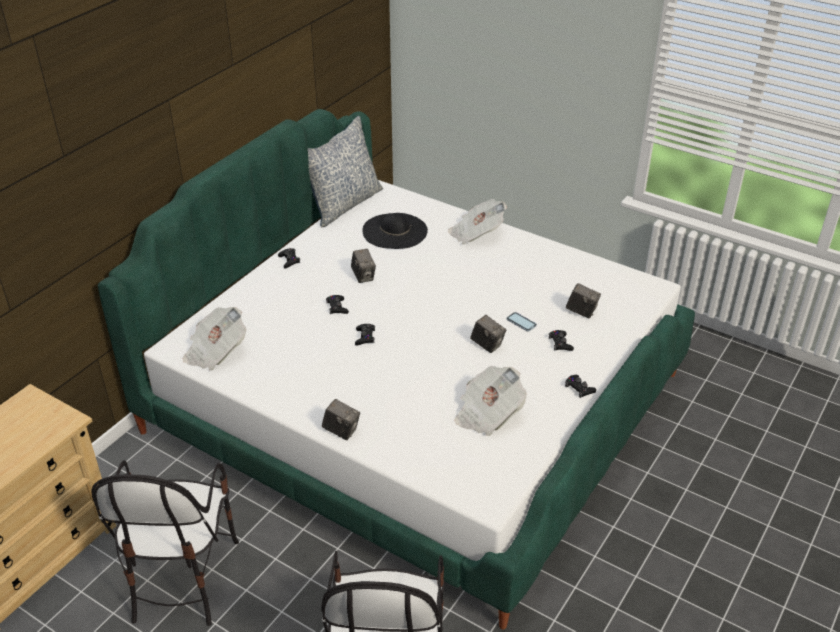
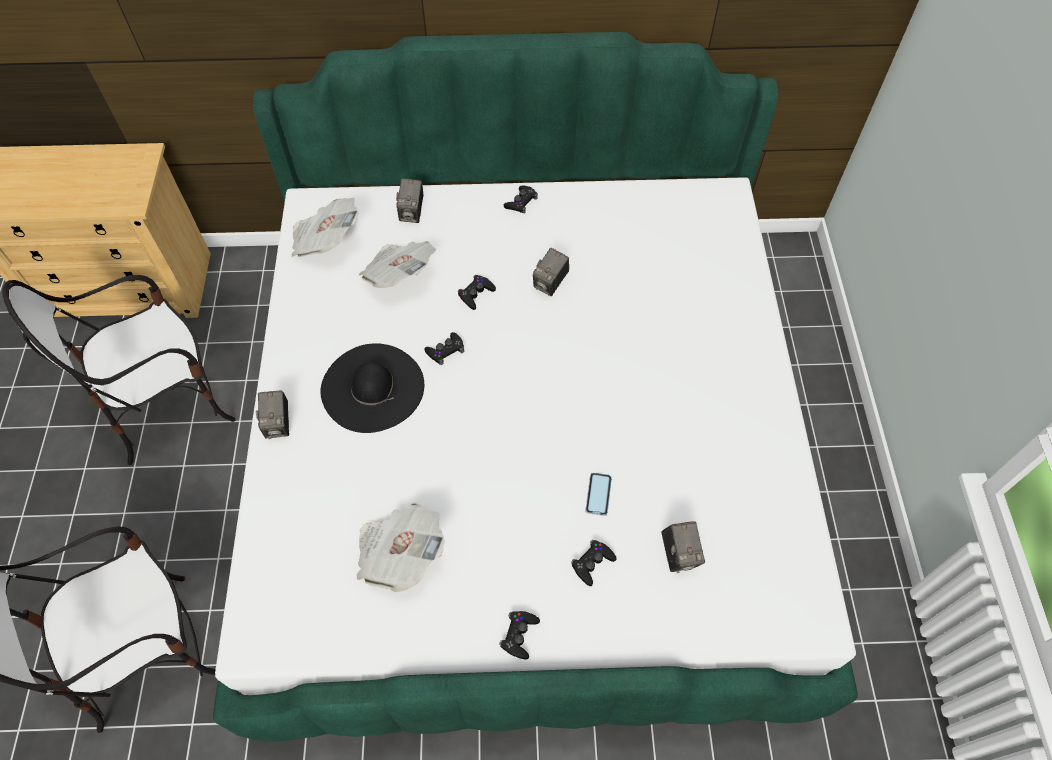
camera: 55 degrees right, 20 degrees up
pillow [308,116,383,227] -> none
black hat [362,213,428,249] -> black hat moved to [320,343,424,433]
newspaper [448,199,507,245] -> newspaper moved to [359,241,436,288]
camera [470,315,506,353] -> camera moved to [396,178,424,223]

